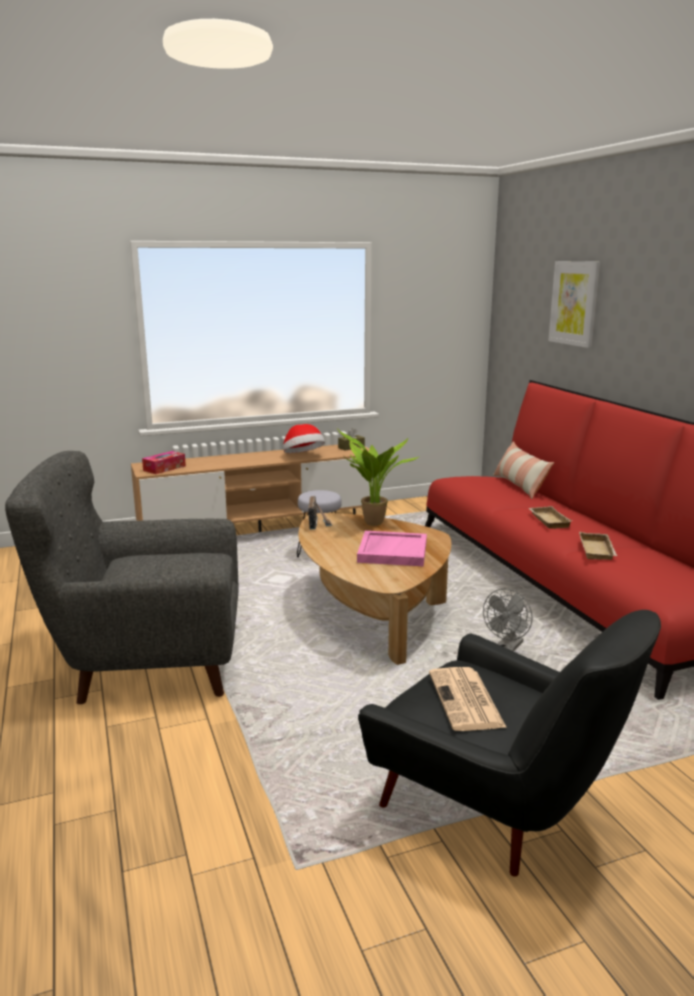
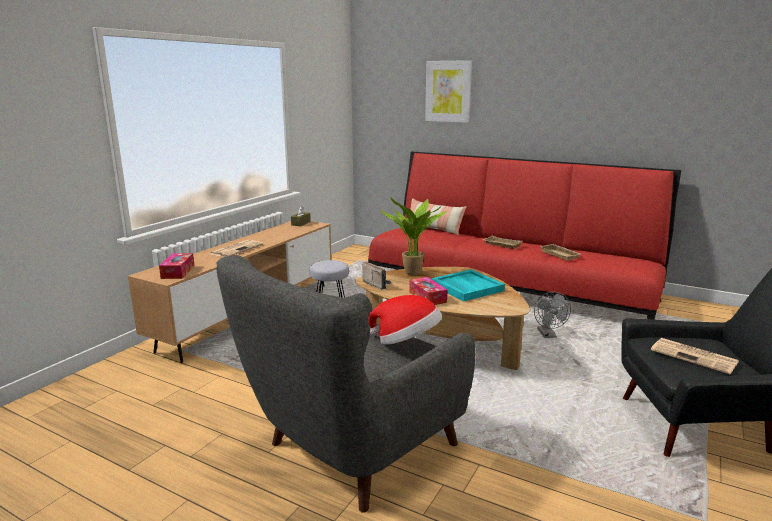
camera: 40 degrees left, 0 degrees up
hat [283,424,325,453] -> hat moved to [368,295,442,345]
pink tray [357,531,427,566] -> turquoise tray [431,269,505,302]
none -> newspaper [210,240,263,257]
none -> tissue box [409,277,447,305]

